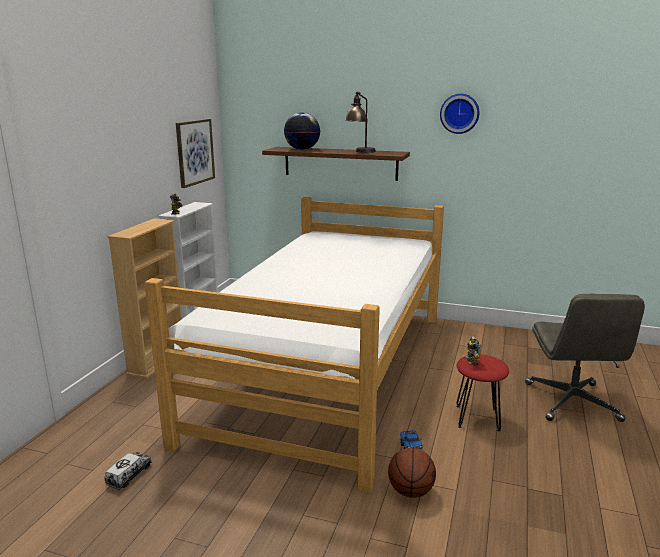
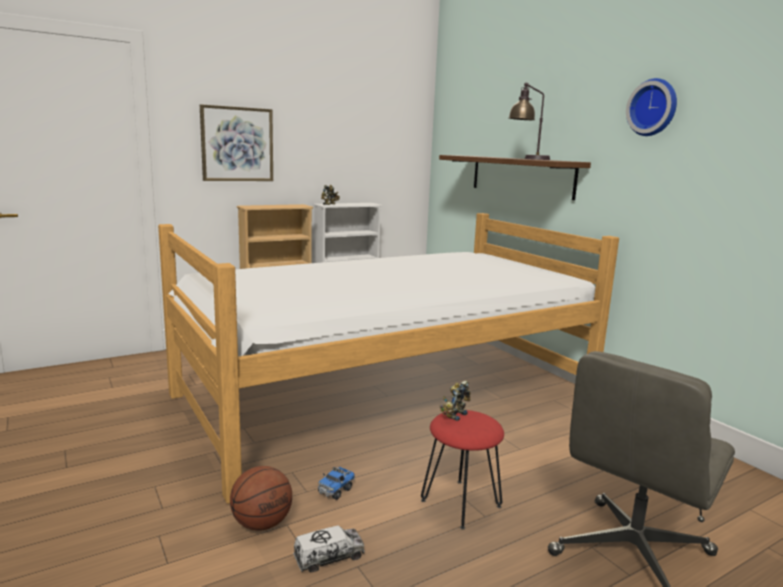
camera: 40 degrees right, 5 degrees down
toy truck [105,452,152,490] -> toy truck moved to [293,526,365,572]
picture [176,119,215,188] -> picture moved to [200,104,273,181]
globe [284,112,320,150] -> none

